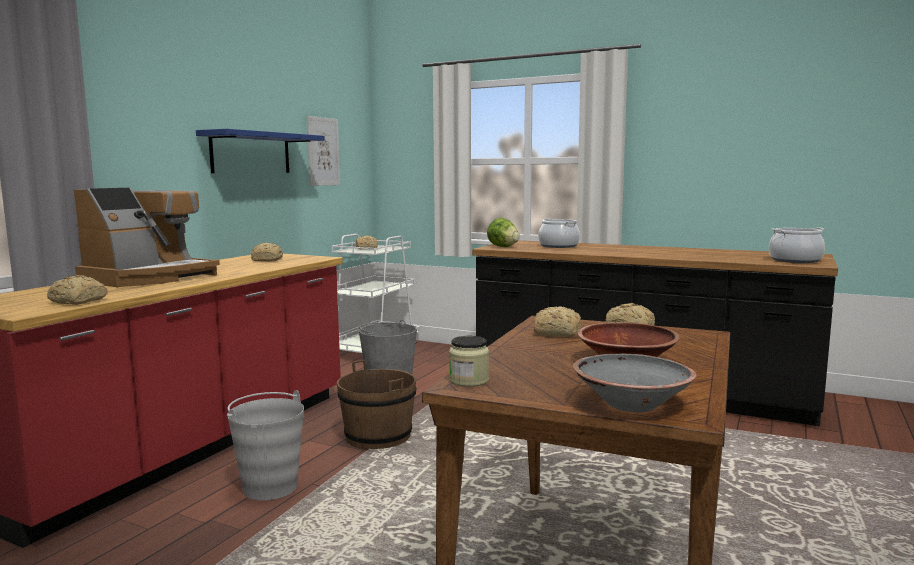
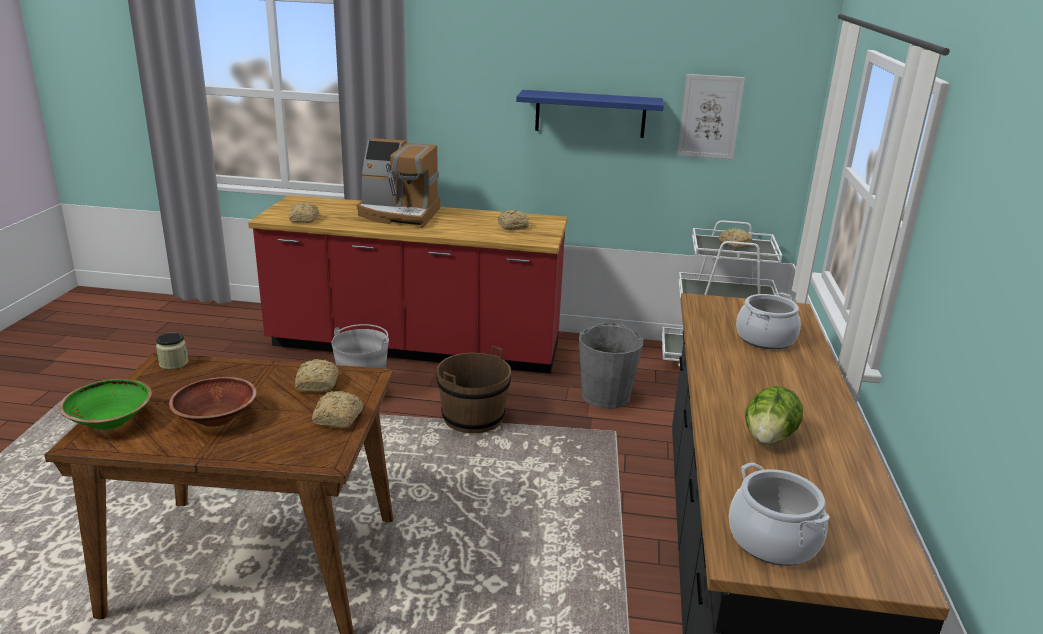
camera: 70 degrees right, 15 degrees up
lettuce [487,218,520,247] -> lettuce moved to [745,386,803,445]
grey bowl [573,354,697,412] -> green bowl [59,379,152,430]

